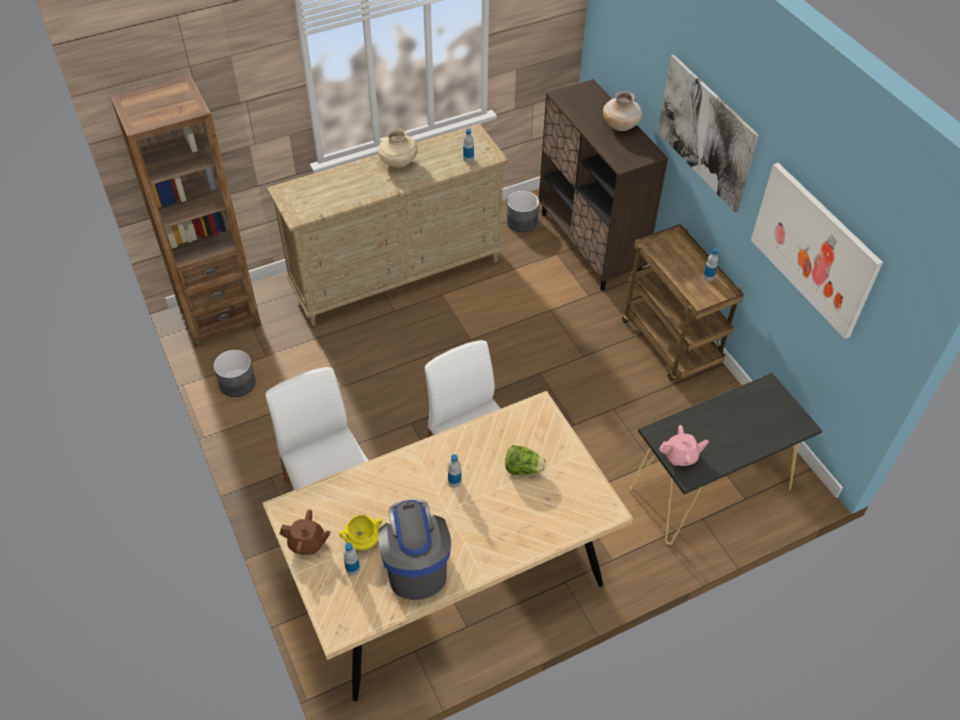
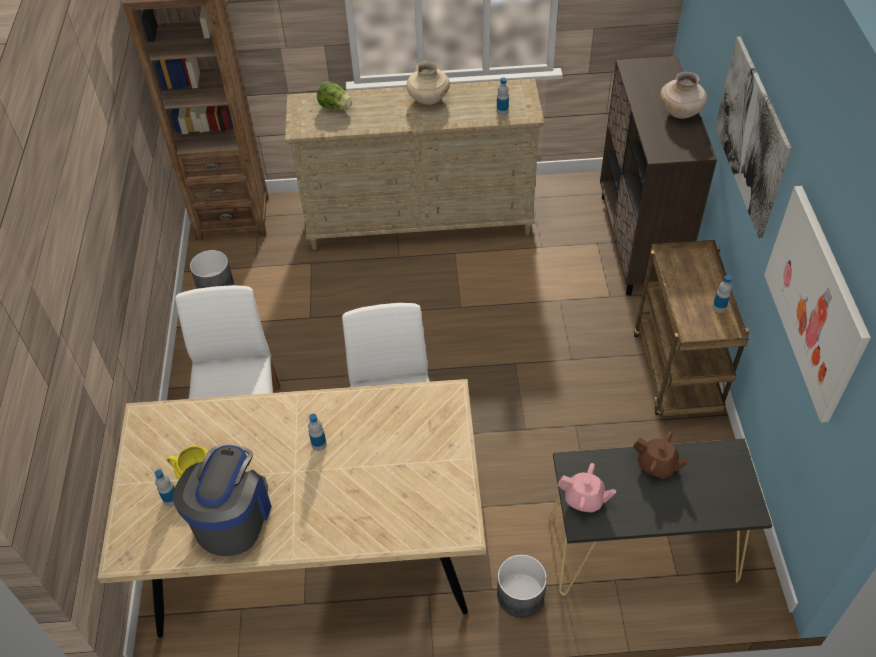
camera: 25 degrees right, 0 degrees up
brown teapot [280,509,331,555] -> brown teapot moved to [633,431,689,479]
lettuce [505,445,546,475] -> lettuce moved to [317,81,352,110]
grey planter [507,191,539,232] -> grey planter moved to [497,554,547,617]

